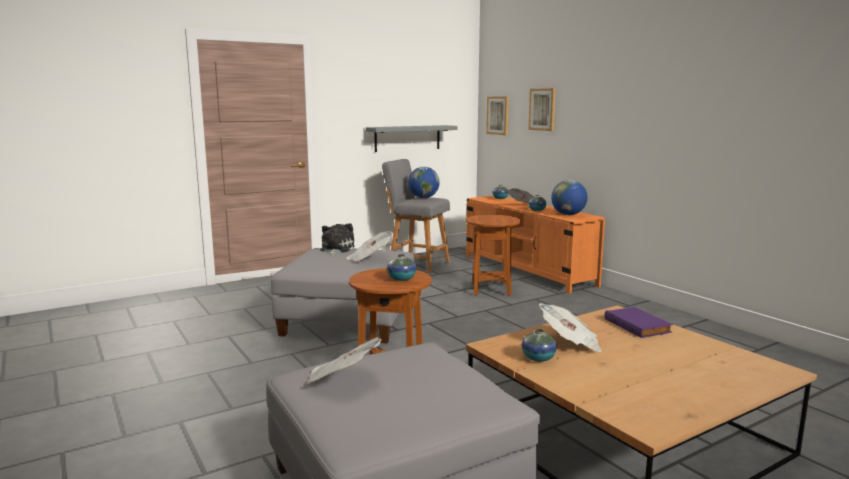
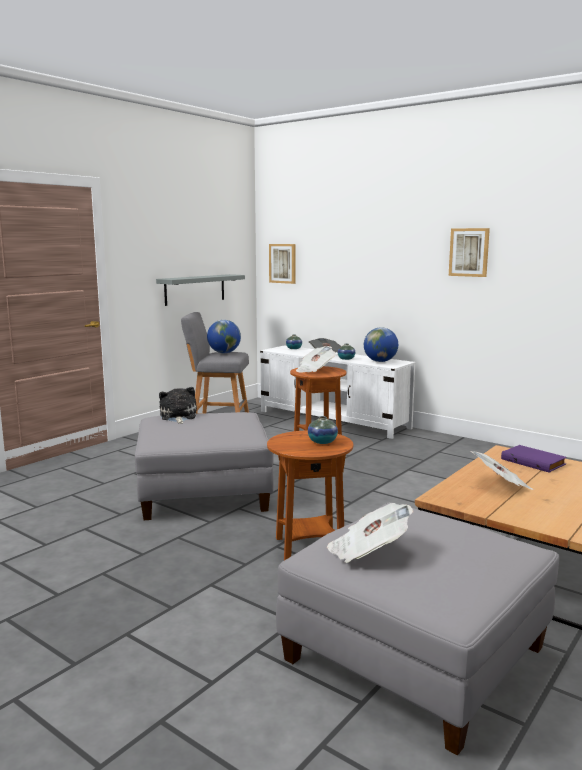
camera: 20 degrees left, 0 degrees up
newspaper [346,231,393,261] -> newspaper moved to [296,346,336,373]
orange tv stand [466,196,606,294] -> white tv stand [260,345,416,439]
vase [522,329,557,362] -> none
picture [528,88,556,131] -> picture moved to [449,228,490,277]

